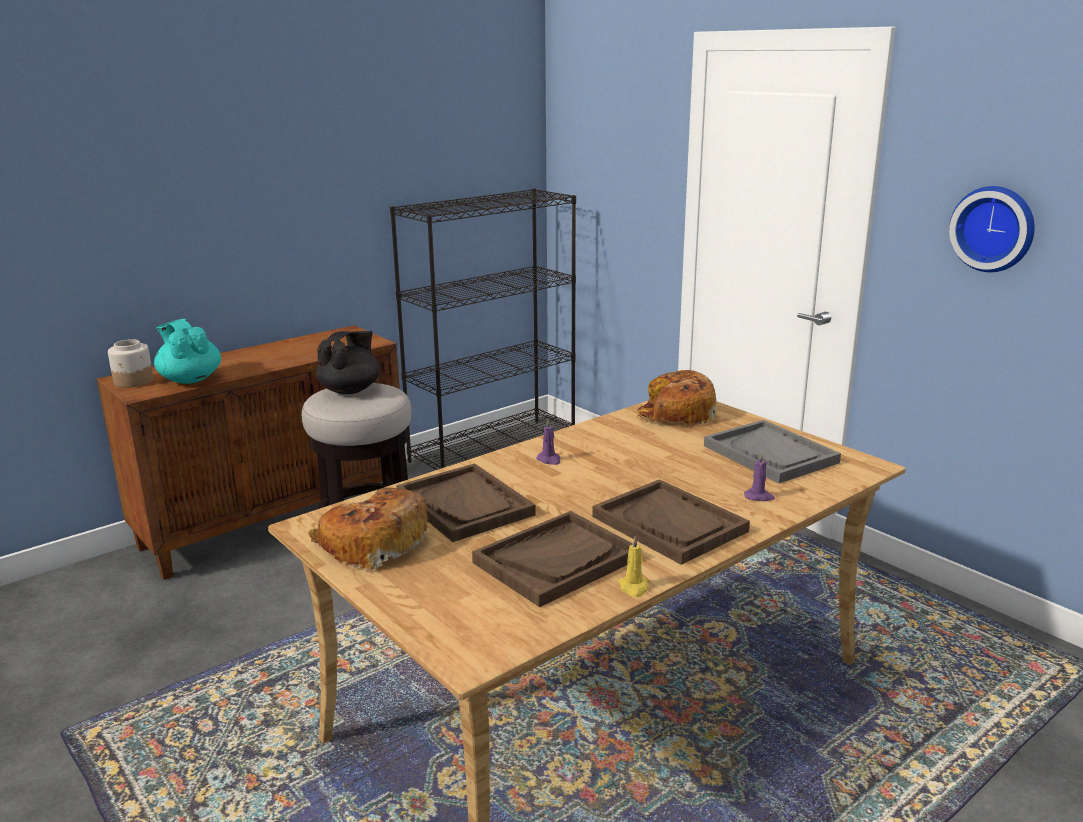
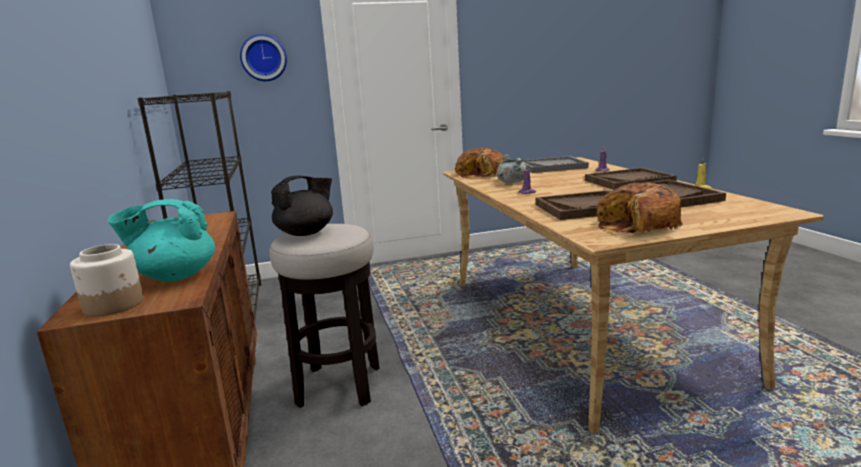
camera: 65 degrees left, 5 degrees down
black teapot [316,331,380,394] -> black teapot turned 90 degrees clockwise [271,176,333,236]
wall clock [949,186,1035,272] -> wall clock moved to [240,34,287,81]
none -> grey cooking pot [497,154,526,183]

